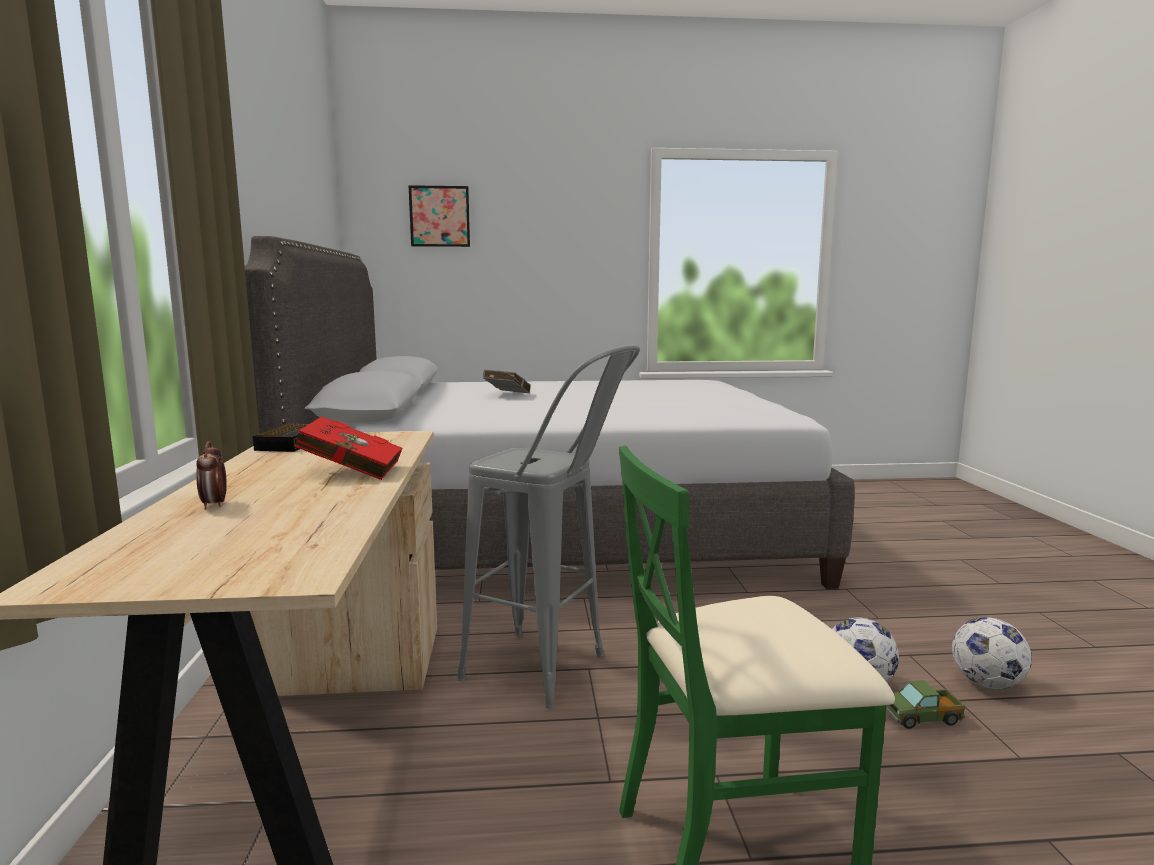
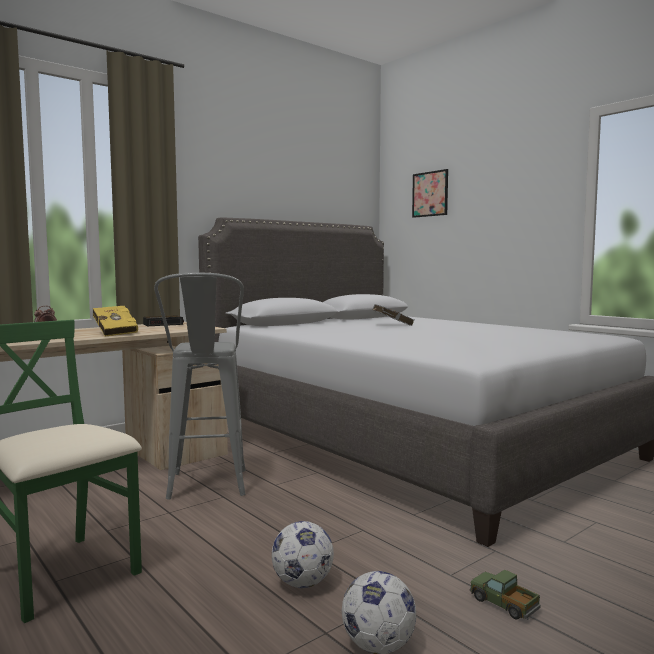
camera: 55 degrees right, 5 degrees down
red book [294,416,402,480] -> yellow book [93,306,138,337]
toy truck [886,680,965,729] -> toy truck moved to [470,569,540,620]

